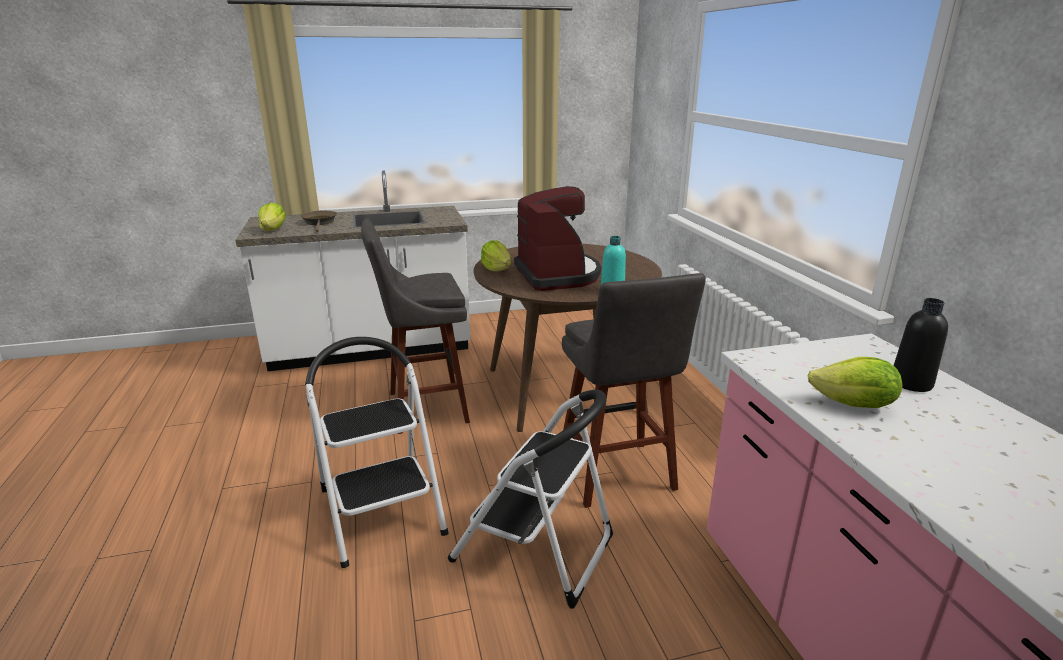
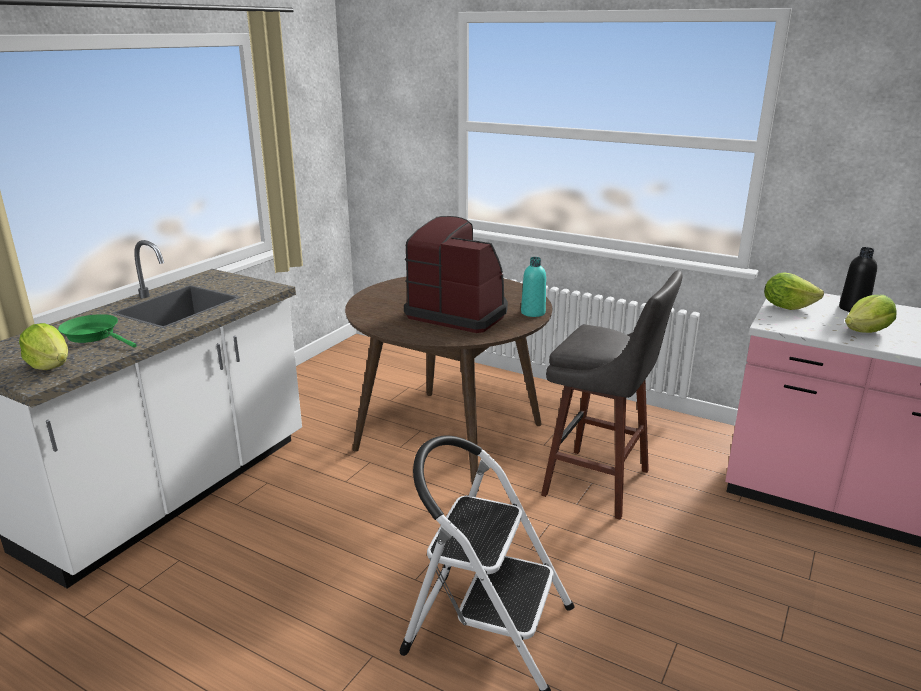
camera: 45 degrees left, 0 degrees up
brown frying pan [300,211,337,232] -> green frying pan [58,314,137,348]
grey stool [361,219,470,434] -> none
step ladder [448,390,613,609] -> none
lettuce [481,241,511,272] -> lettuce moved to [764,272,824,310]

